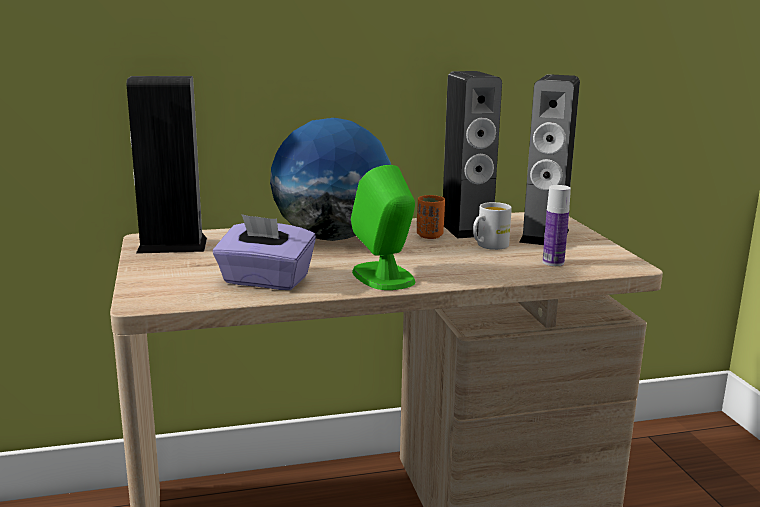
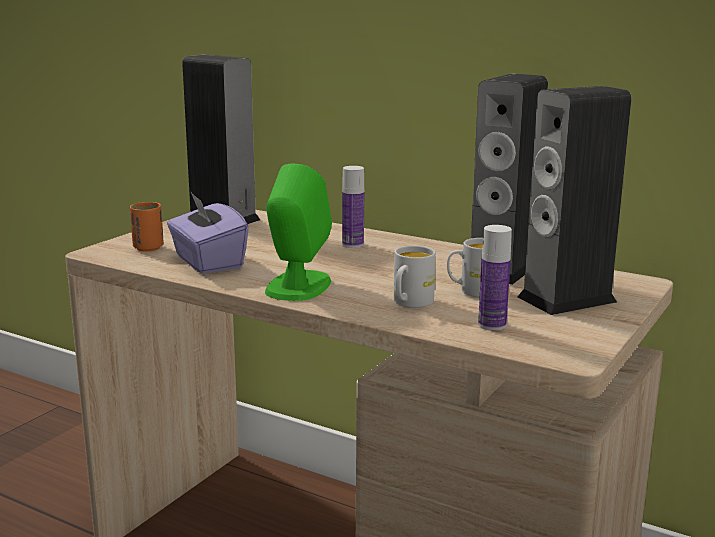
camera: 45 degrees right, 0 degrees up
globe [270,118,392,241] -> bottle [342,166,364,248]
orange cup [417,195,445,239] -> orange cup moved to [130,202,164,252]
none -> white mug [394,246,436,308]

